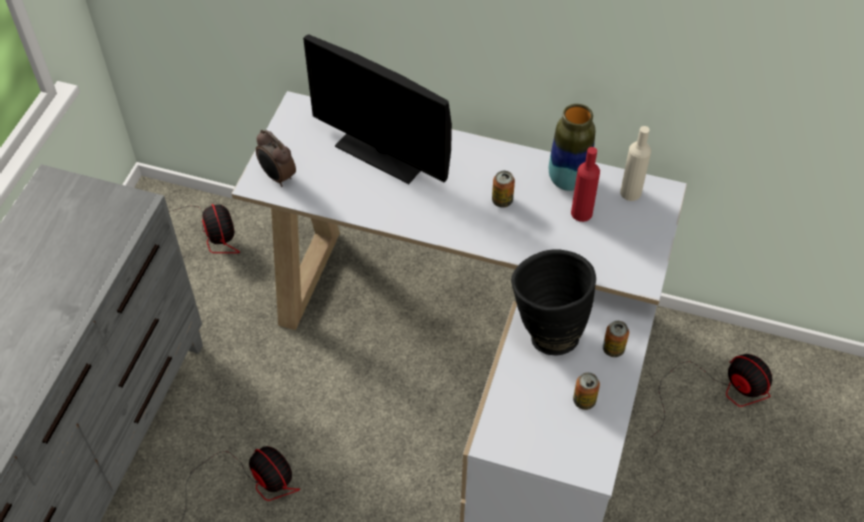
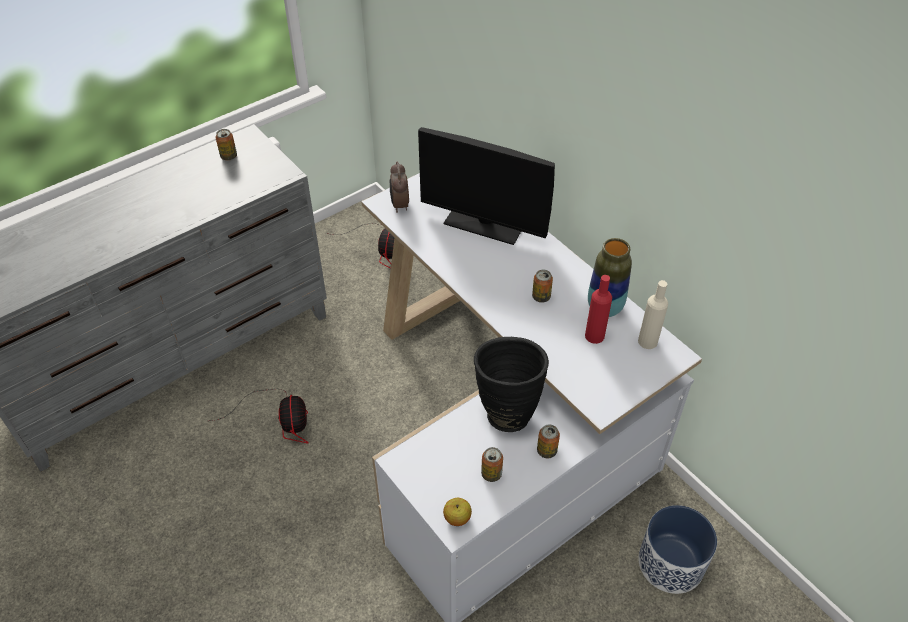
camera: 35 degrees right, 5 degrees down
monitor [303,34,452,184] -> monitor turned 45 degrees counterclockwise [418,127,555,245]
fan [653,354,772,436] -> planter [638,505,717,594]
none -> can [216,129,237,161]
none -> apple [443,498,472,526]

